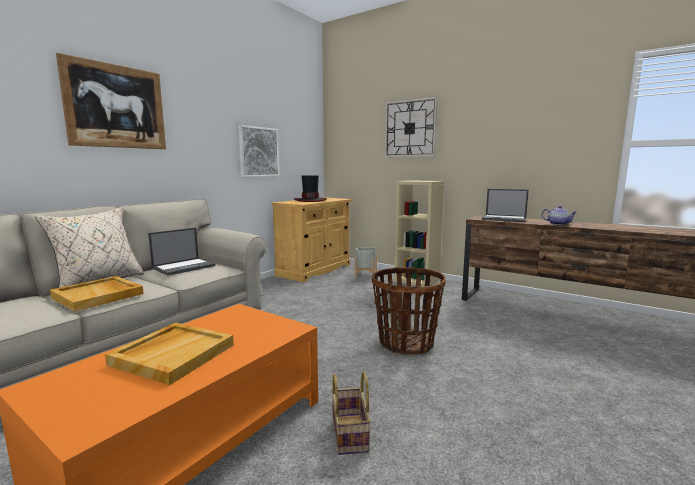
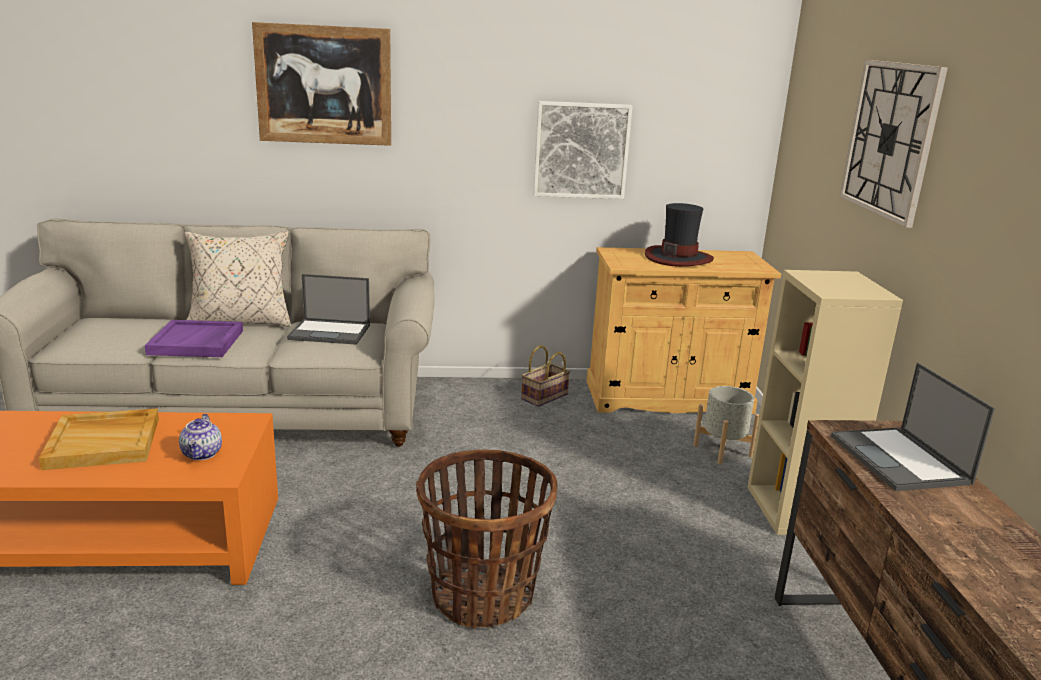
camera: 50 degrees right, 10 degrees up
beige tray [50,276,144,312] -> purple tray [145,320,243,357]
basket [332,372,371,455] -> basket moved to [521,345,570,407]
teapot [541,206,577,225] -> teapot moved to [179,414,222,460]

